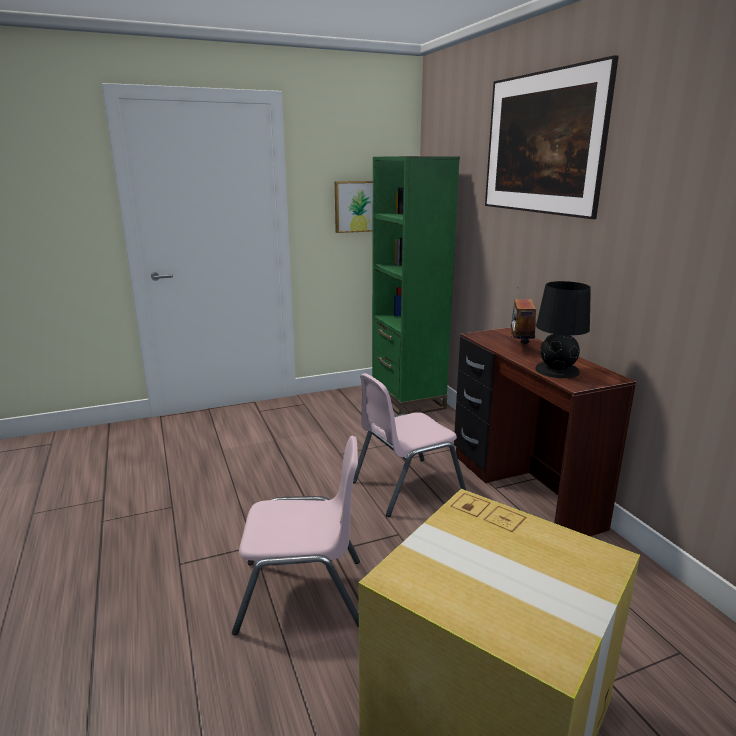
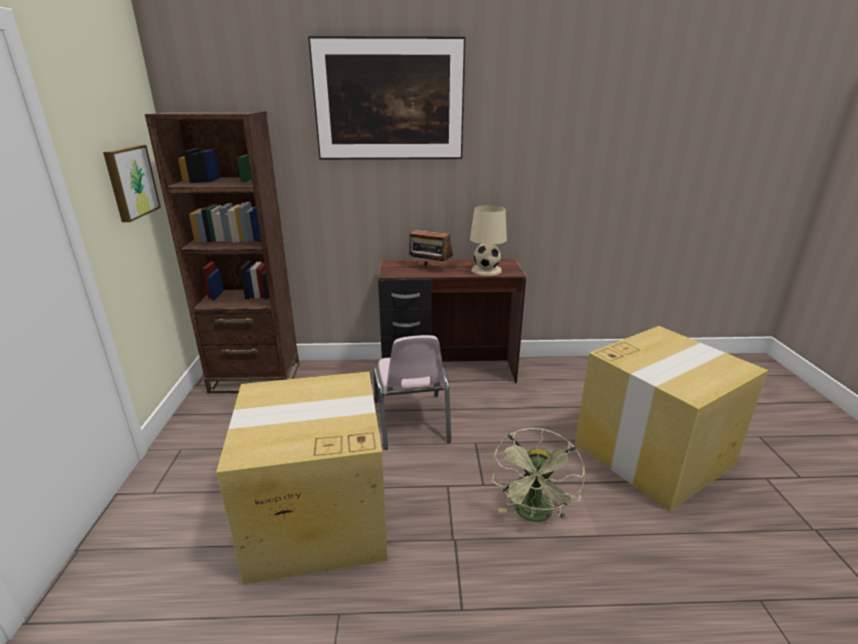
camera: 70 degrees left, 5 degrees up
pink chair [232,436,360,635] -> green fan [492,428,585,522]
green bookcase [372,156,460,415] -> brown bookcase [145,111,299,393]
black table lamp [535,281,591,378] -> beige table lamp [470,205,507,276]
none -> cardboard box [216,372,388,585]

